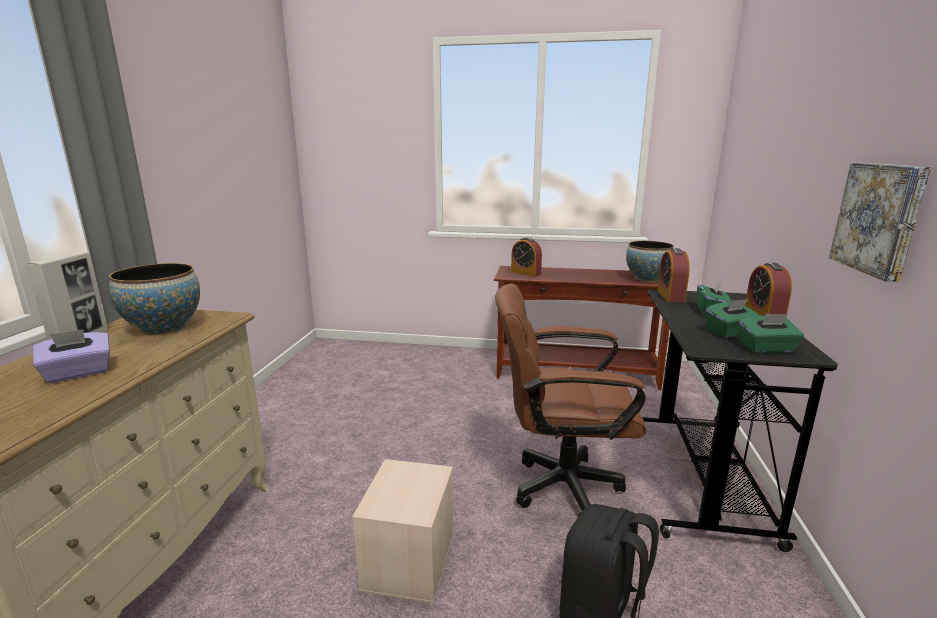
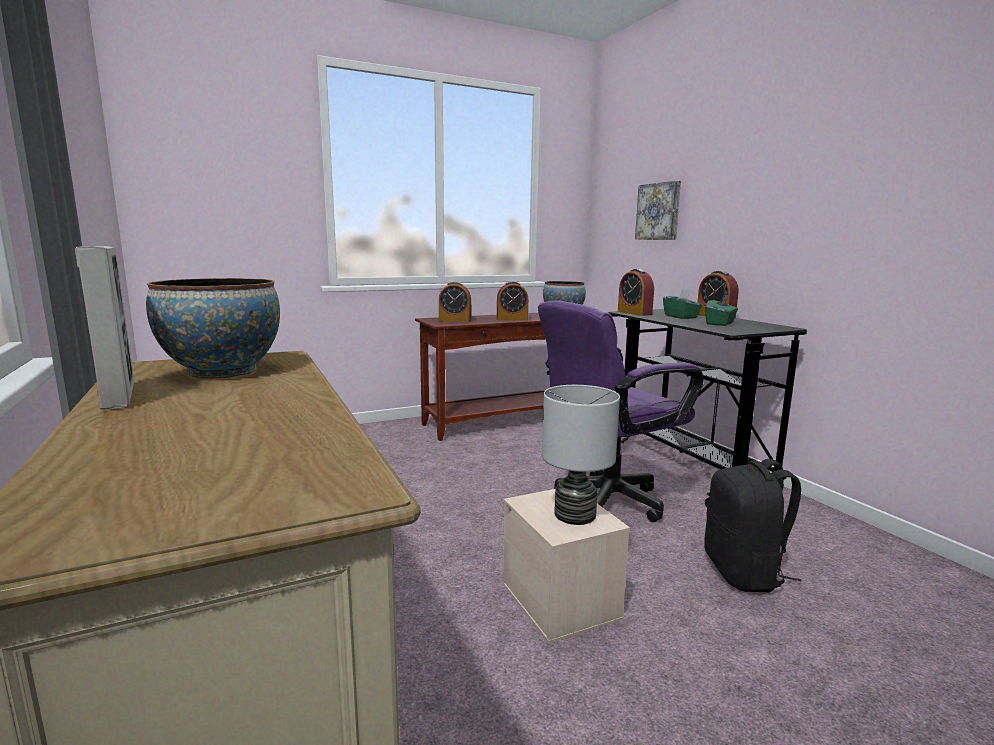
camera: 35 degrees left, 5 degrees down
purple tissue box [33,329,110,383] -> none
brown office chair [495,283,647,517] -> purple office chair [538,300,704,522]
green tissue box [739,313,804,353] -> none
picture [829,163,931,282] -> picture moved to [635,181,681,240]
none -> alarm clock [497,281,528,321]
none -> grey table lamp [542,385,620,525]

